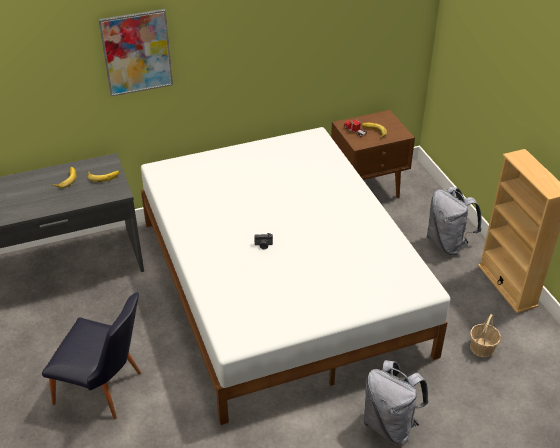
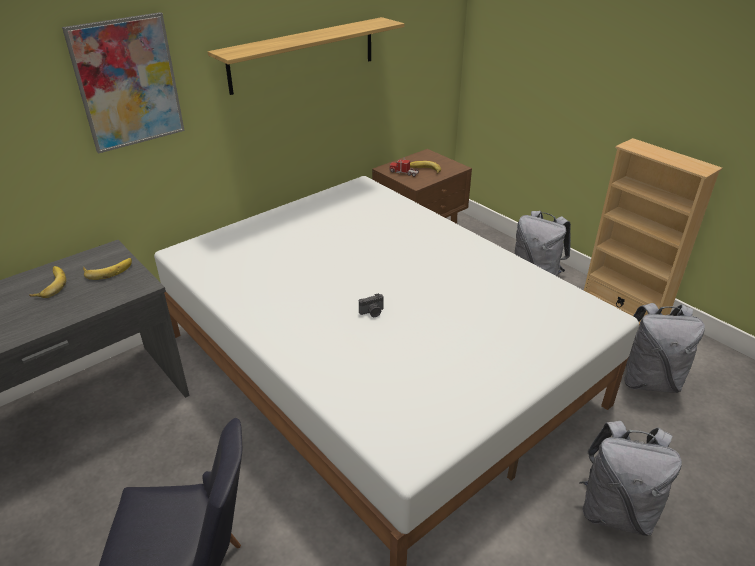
camera: 20 degrees left, 5 degrees down
basket [470,314,501,358] -> grey backpack [624,303,705,393]
none -> shelf [208,17,404,95]

